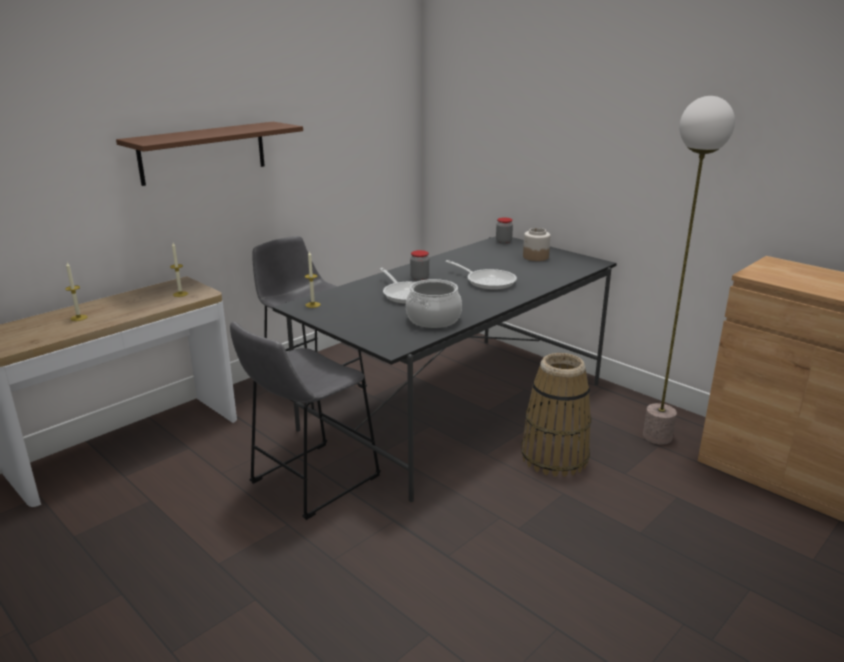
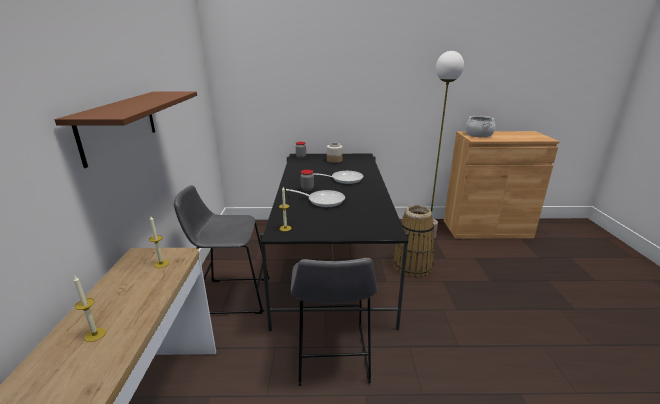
camera: 45 degrees left, 0 degrees up
cooking pot [406,279,462,328] -> cooking pot moved to [465,116,495,137]

